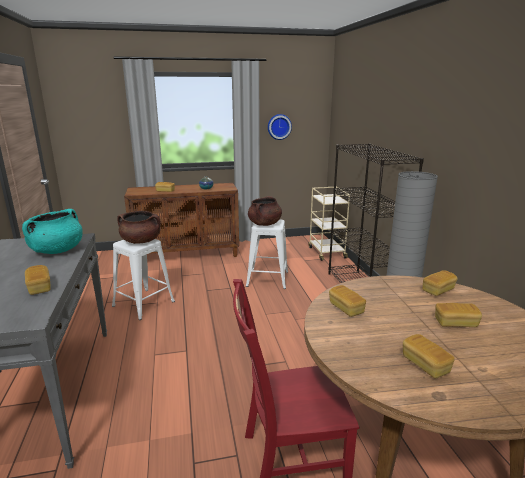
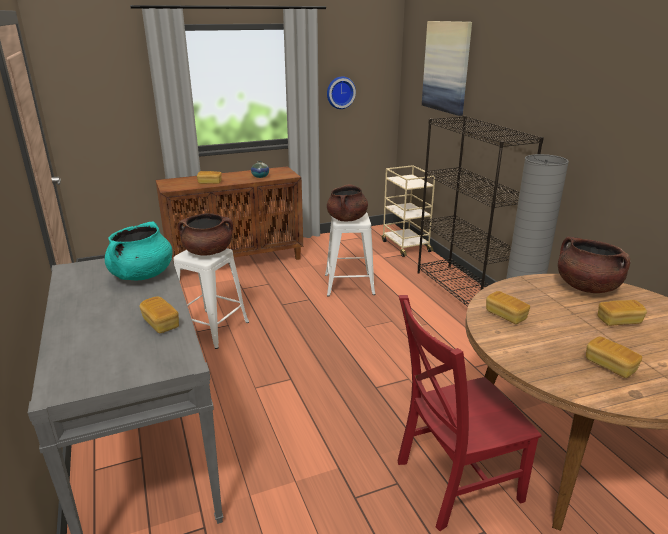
camera: 10 degrees left, 5 degrees up
bread [423,270,458,296] -> brown cooking pot [558,236,630,293]
none -> picture [422,21,472,116]

